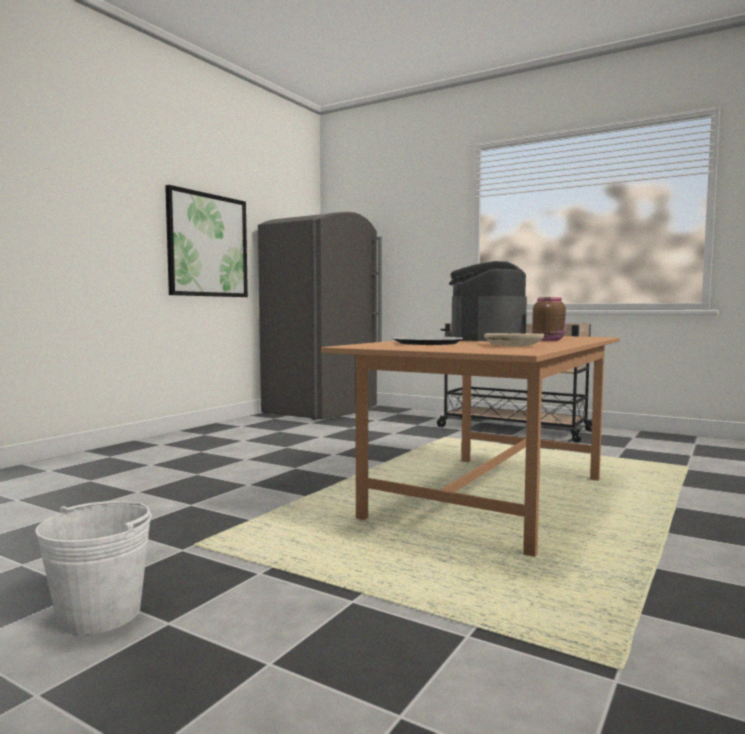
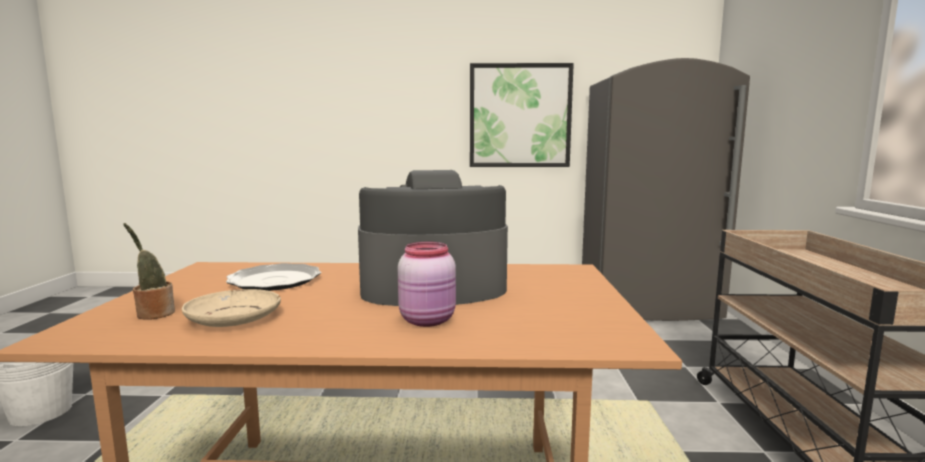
camera: 60 degrees right, 5 degrees up
brown jar [532,297,566,341] -> pink jar [398,241,456,327]
none -> potted plant [123,223,175,320]

